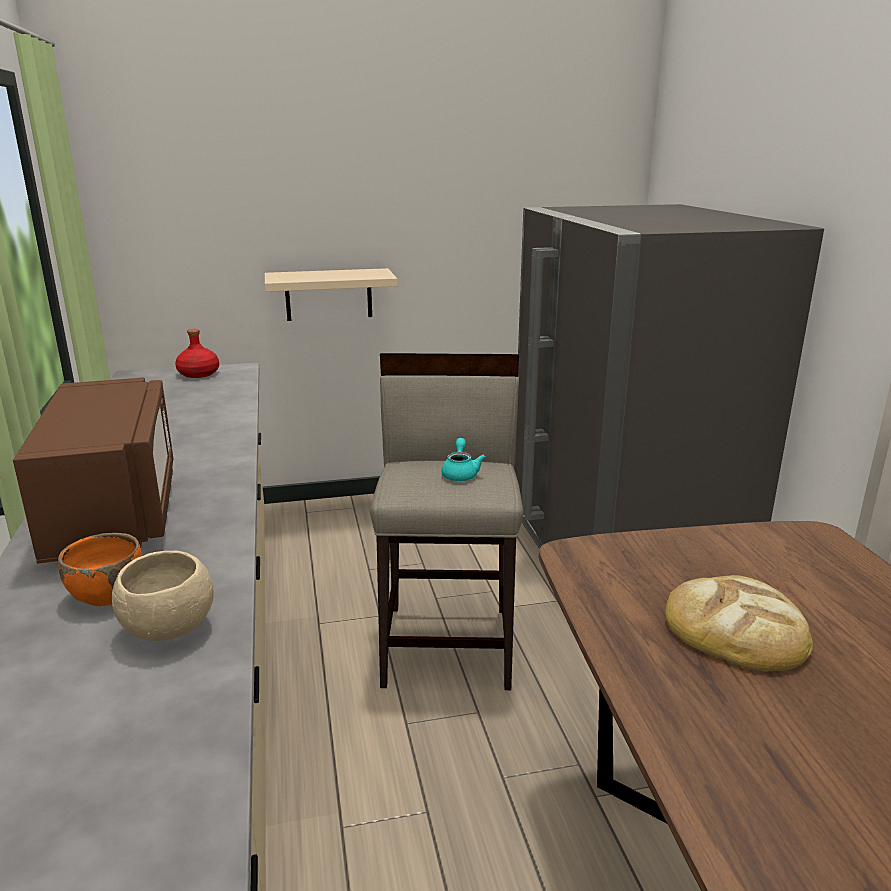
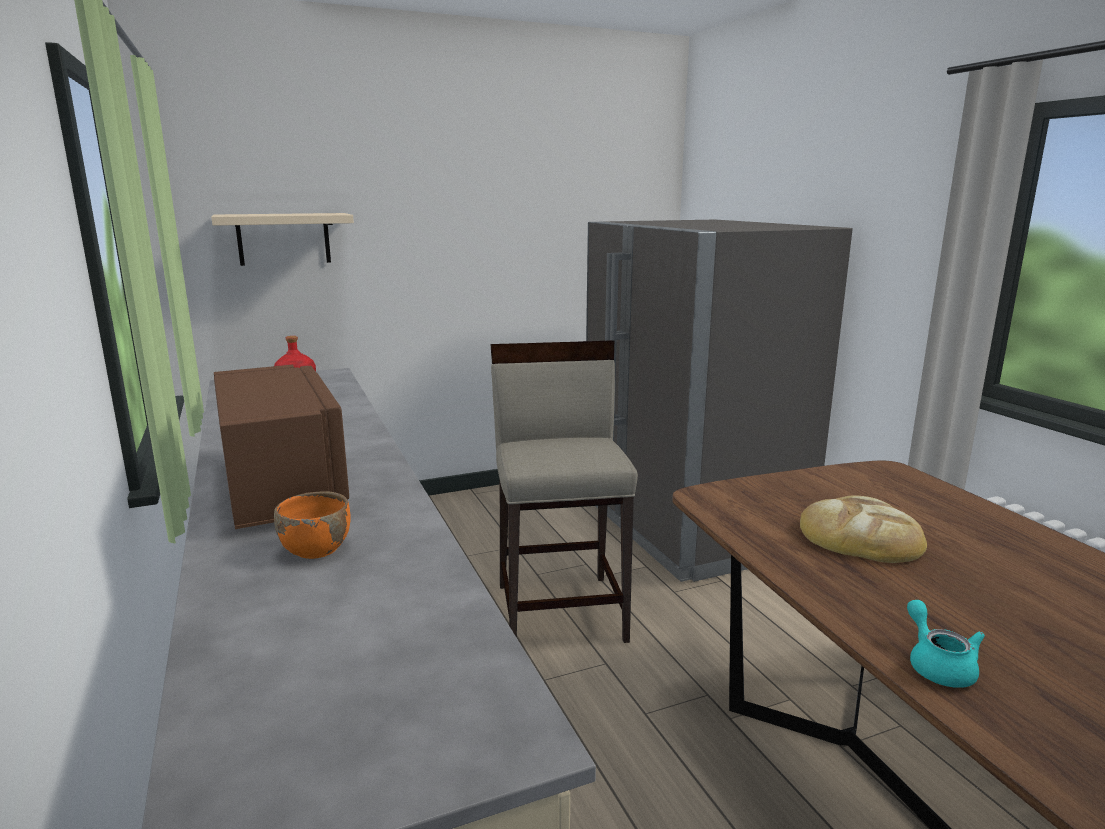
camera: 10 degrees left, 5 degrees down
beige bowl [112,551,213,641] -> none
beige shelf [265,268,398,321] -> beige shelf moved to [211,213,354,266]
turquoise teapot [442,438,486,481] -> turquoise teapot moved to [907,600,985,688]

